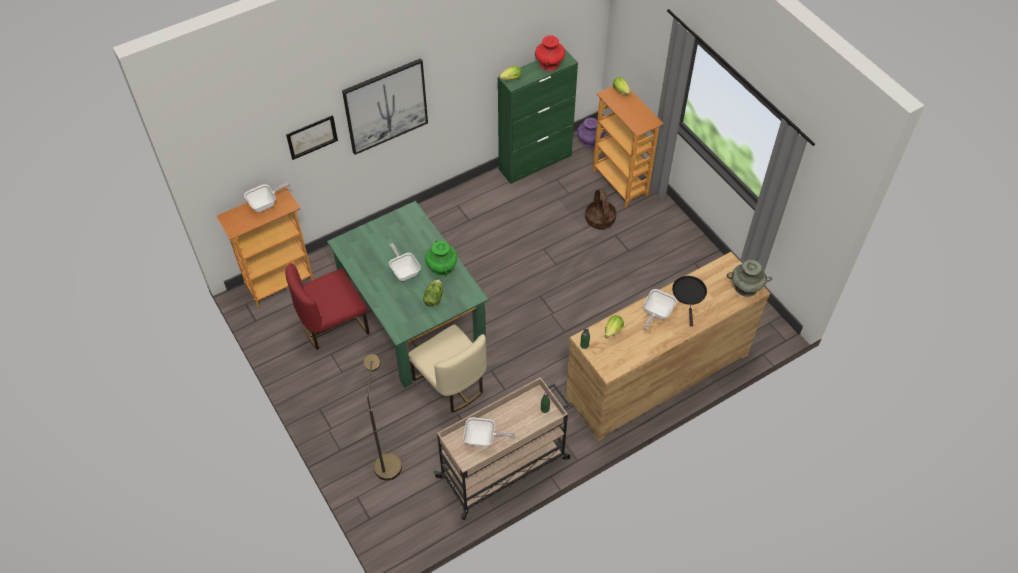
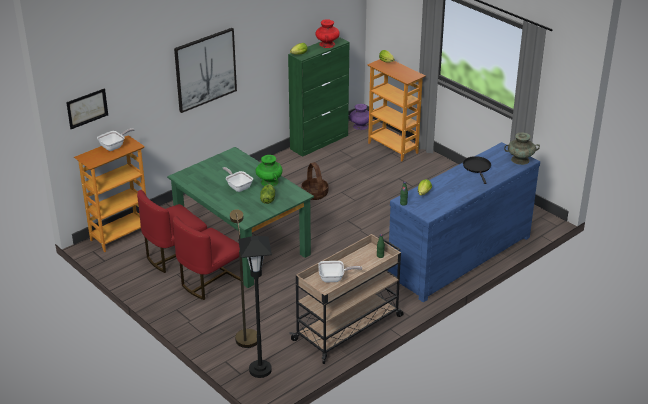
camera: 10 degrees left, 20 degrees down
picture [286,115,338,160] -> picture moved to [66,88,108,129]
beige chair [408,324,487,413] -> none
brown dresser [565,252,770,441] -> blue dresser [388,142,540,302]
basket [585,189,617,229] -> basket moved to [301,162,328,200]
frying pan [643,289,677,329] -> none
none -> red chair [173,216,241,300]
none -> black floor lamp [238,236,272,378]

